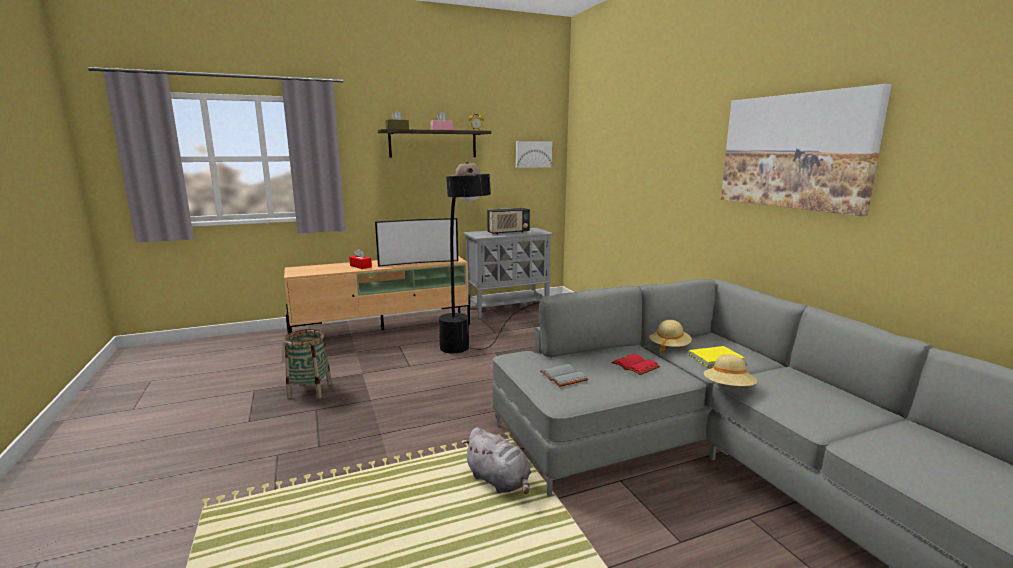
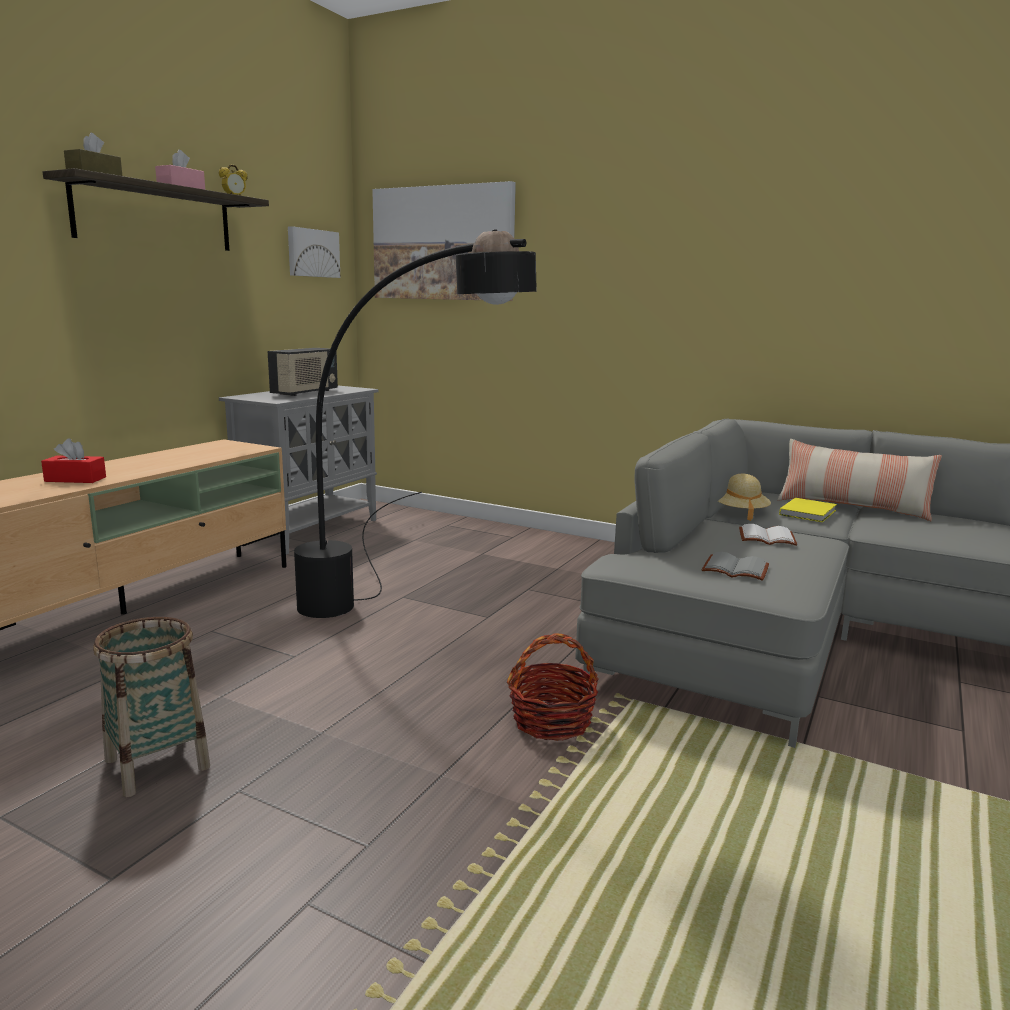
camera: 40 degrees left, 0 degrees up
television [375,218,458,267] -> none
grey plush toy [462,427,531,494] -> none
red book [611,354,660,375] -> white book [739,524,797,546]
beige hat [704,354,757,386] -> none
picture [721,84,892,216] -> picture moved to [372,181,516,301]
none -> basket [507,633,599,741]
none -> pillow [777,439,942,521]

